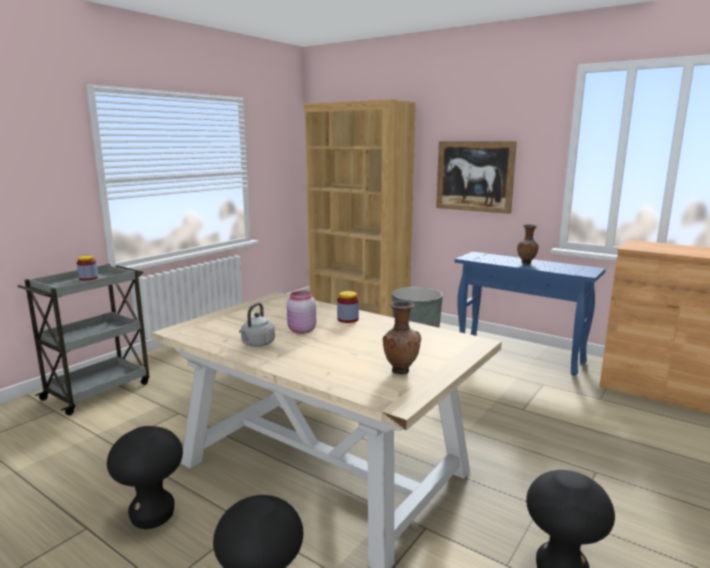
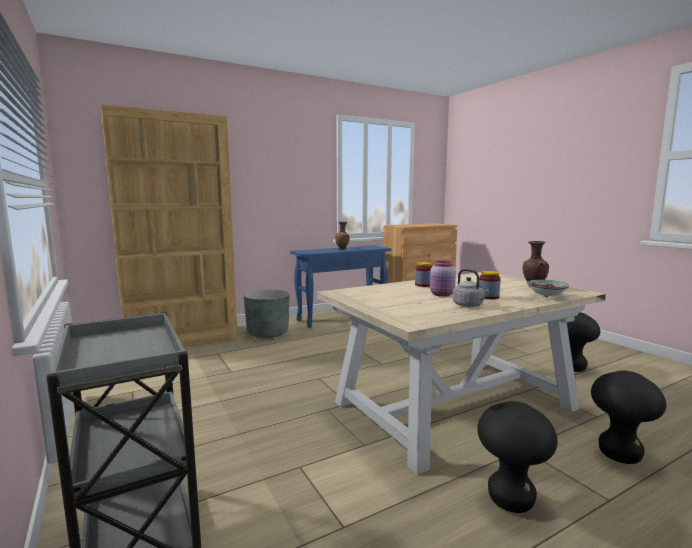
camera: 65 degrees left, 5 degrees down
jar [77,256,98,281] -> jar moved to [479,271,501,299]
picture [436,141,517,214] -> none
none -> bowl [527,279,569,297]

